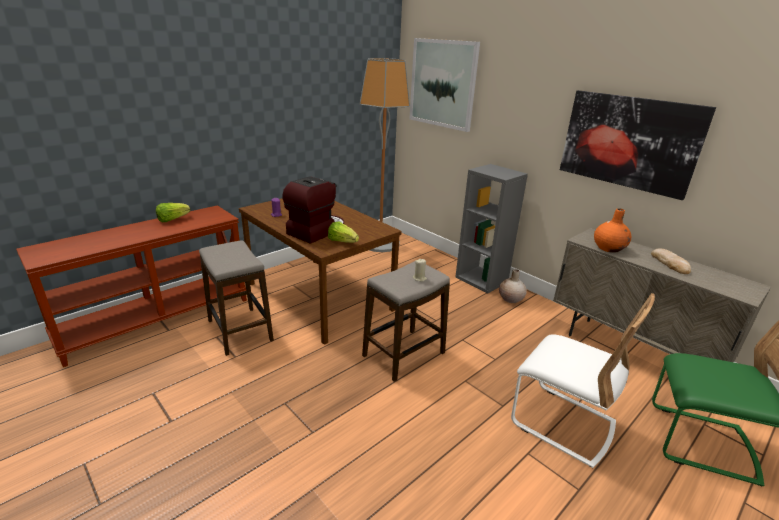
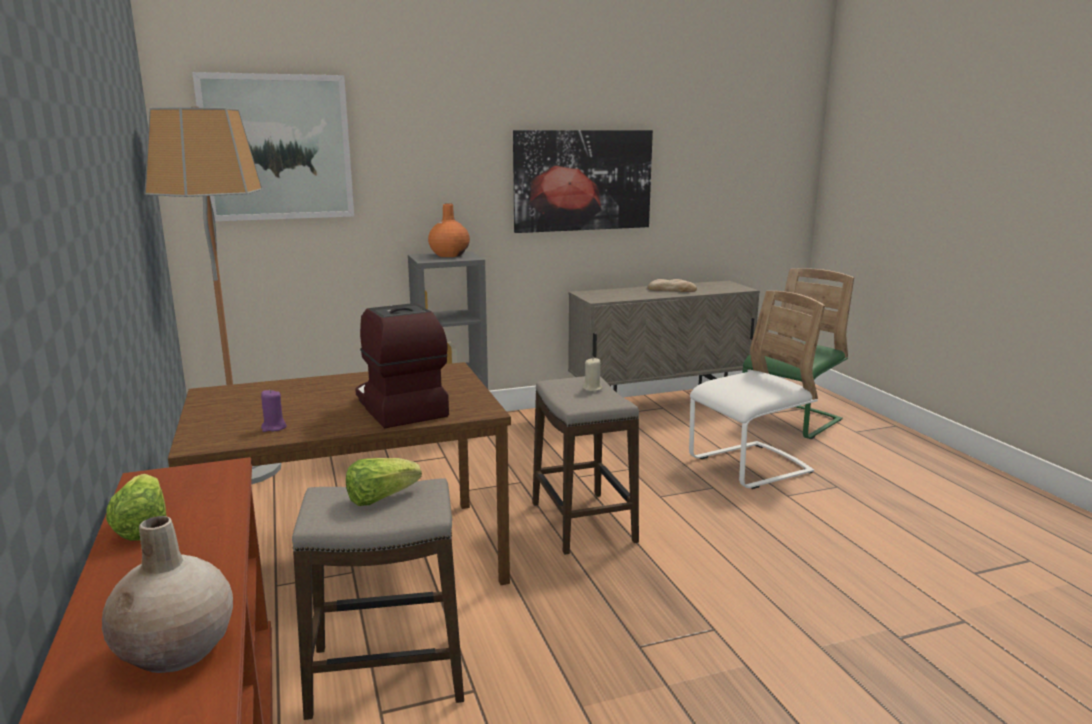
camera: 65 degrees left, 10 degrees down
lettuce [328,221,359,243] -> lettuce moved to [346,458,422,506]
beige vase [499,269,527,303] -> beige vase moved to [102,516,233,673]
orange vase [594,208,631,253] -> orange vase moved to [428,203,470,257]

